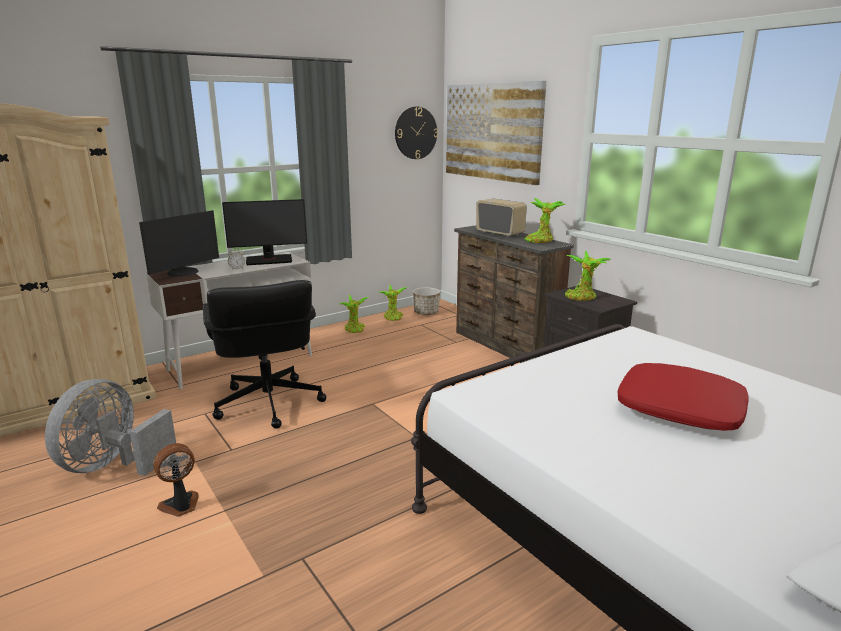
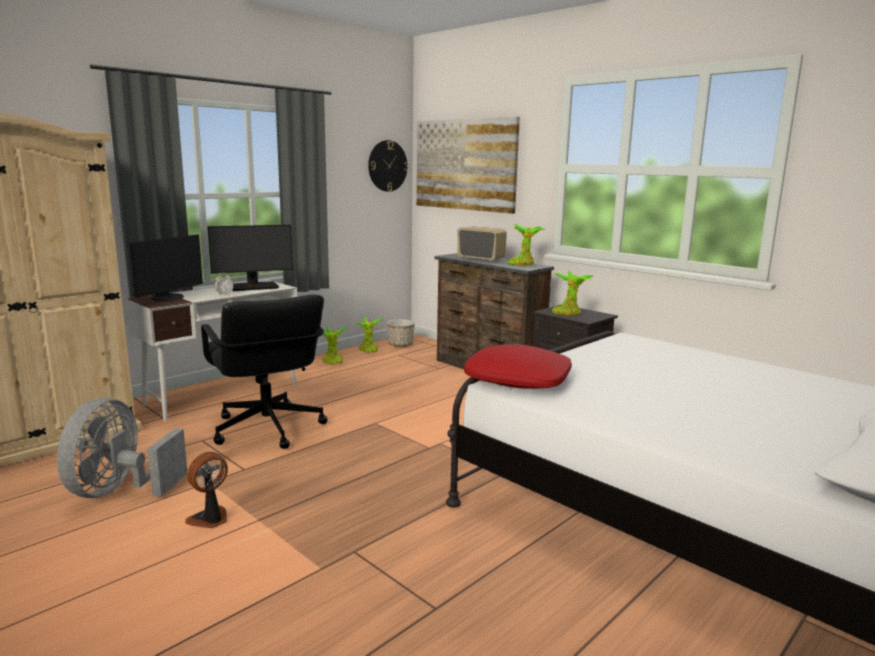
camera: 10 degrees left, 5 degrees down
red pillow [618,363,748,431] -> red pillow moved to [464,344,572,389]

